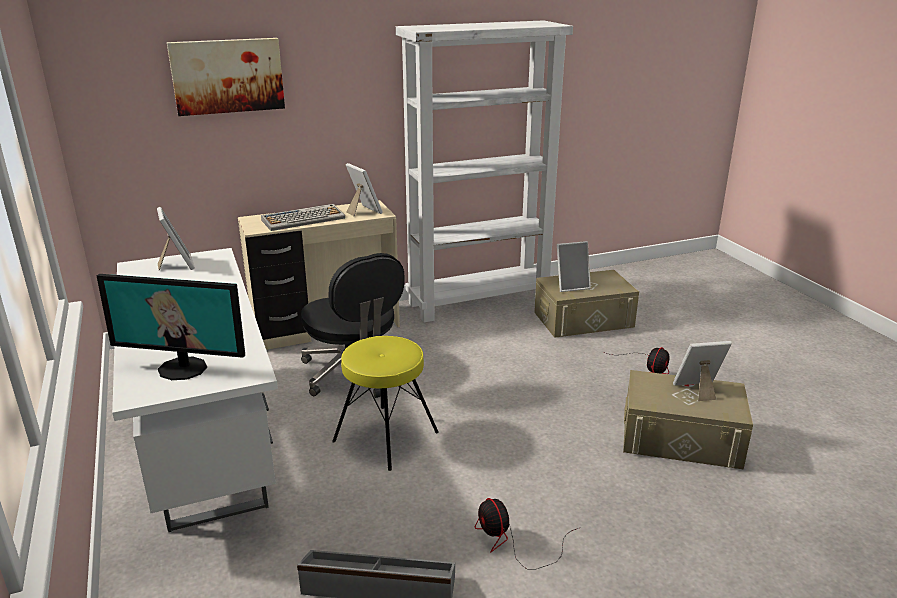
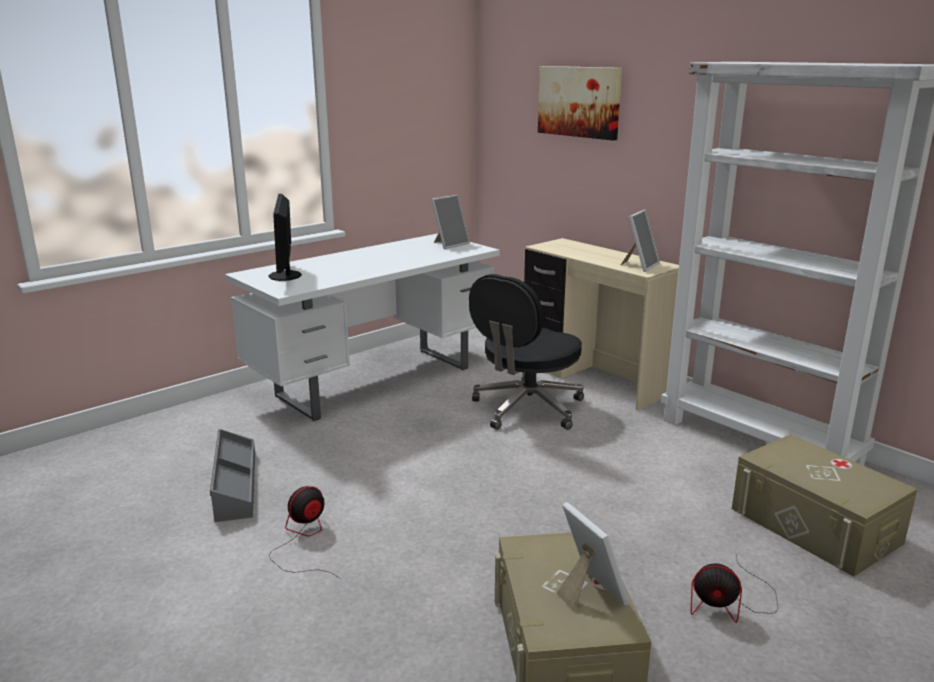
camera: 70 degrees right, 5 degrees down
keyboard [261,204,345,231] -> none
yellow stool [332,336,439,471] -> none
picture frame [557,241,591,292] -> none

